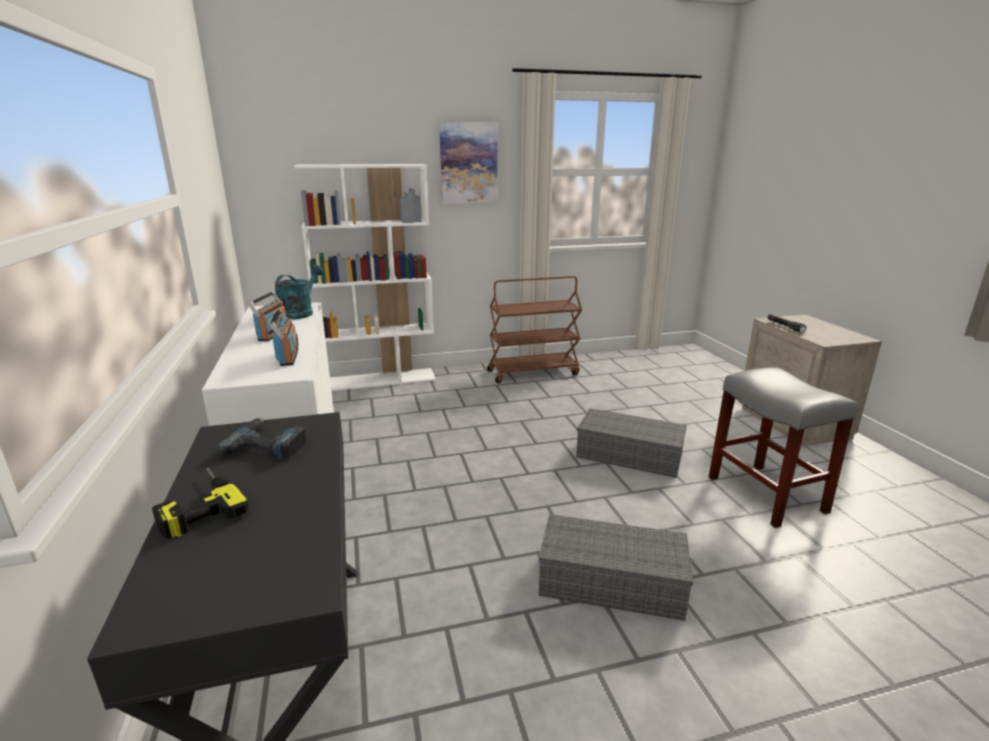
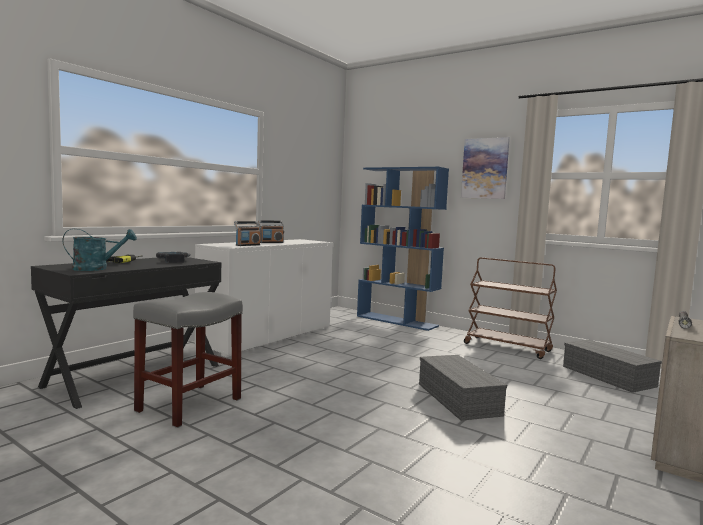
camera: 50 degrees right, 15 degrees down
turquoise watering can [275,264,323,320] -> turquoise watering can moved to [63,229,137,271]
white bookcase [294,164,436,391] -> blue bookcase [357,167,449,331]
grey storage box [539,514,693,621] -> grey storage box moved to [563,340,662,393]
grey stool [709,367,858,528] -> grey stool moved to [133,292,243,428]

